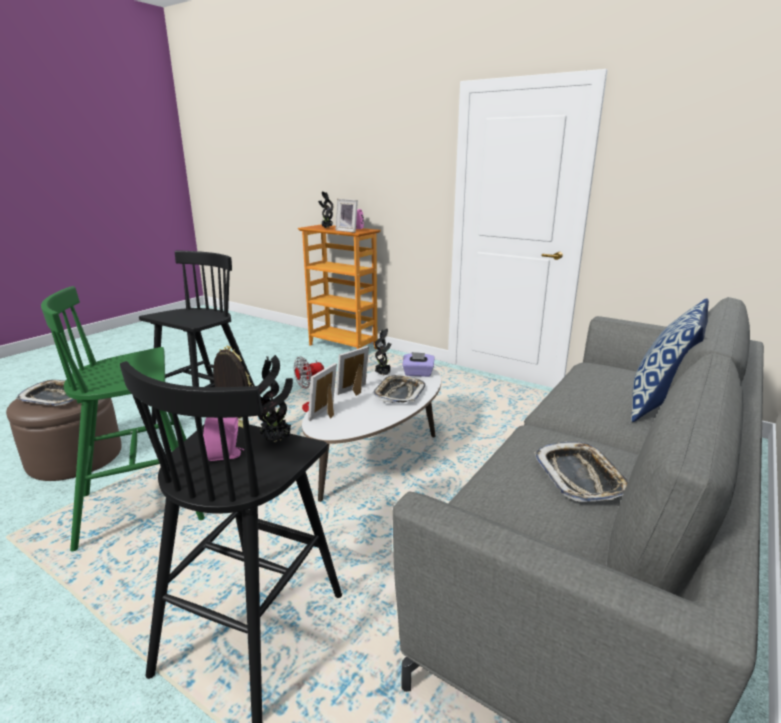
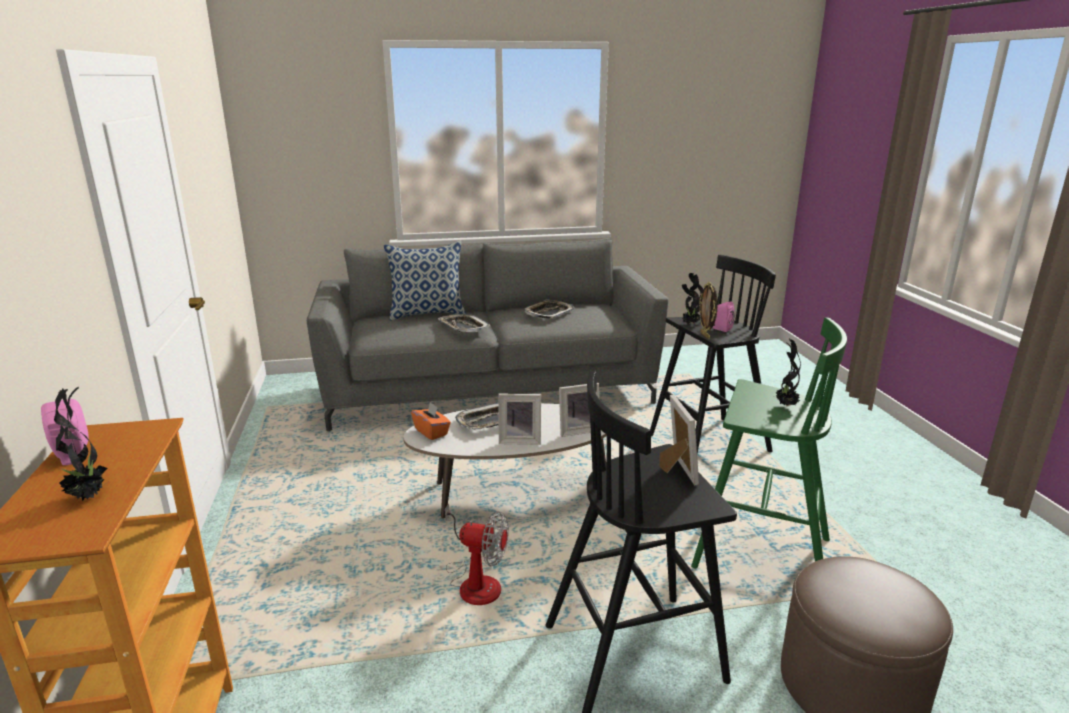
camera: 135 degrees left, 0 degrees up
tray [16,380,75,406] -> tray moved to [438,314,490,333]
picture frame [335,199,358,233] -> picture frame moved to [660,394,699,485]
potted plant [375,328,392,376] -> potted plant moved to [775,339,801,406]
purple tissue box [402,352,435,377] -> orange tissue box [411,402,451,440]

